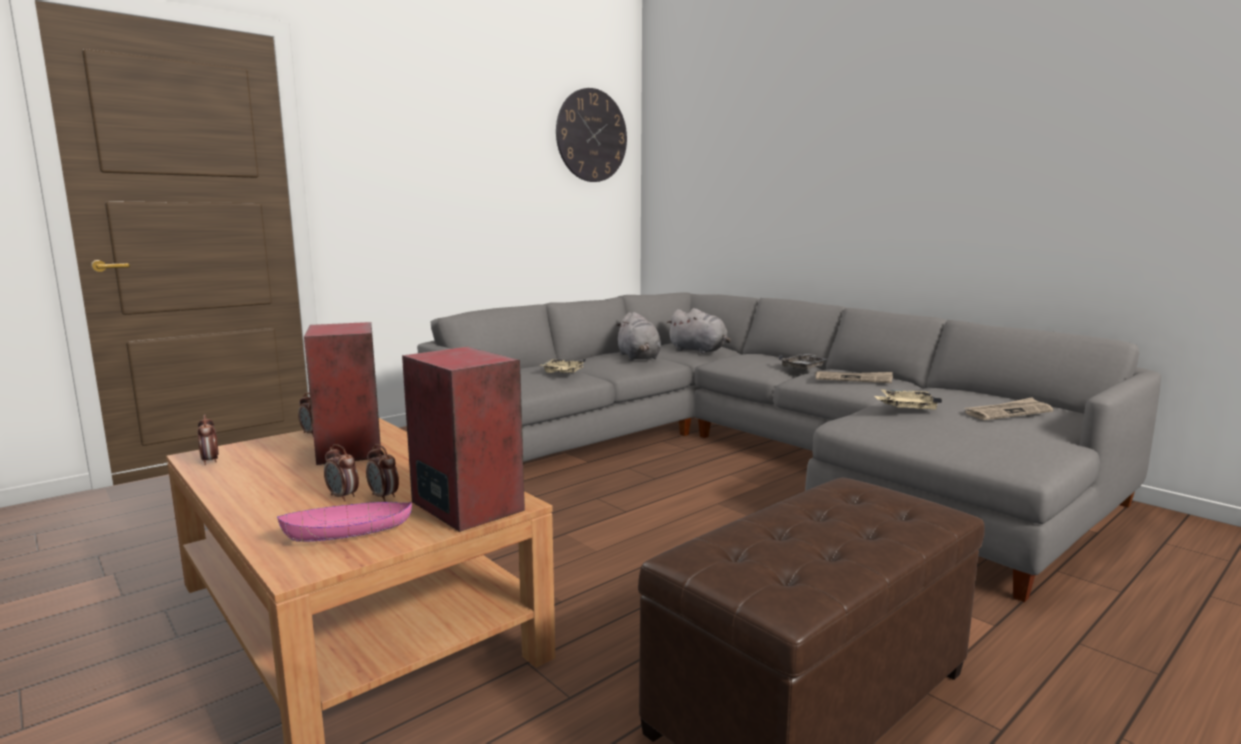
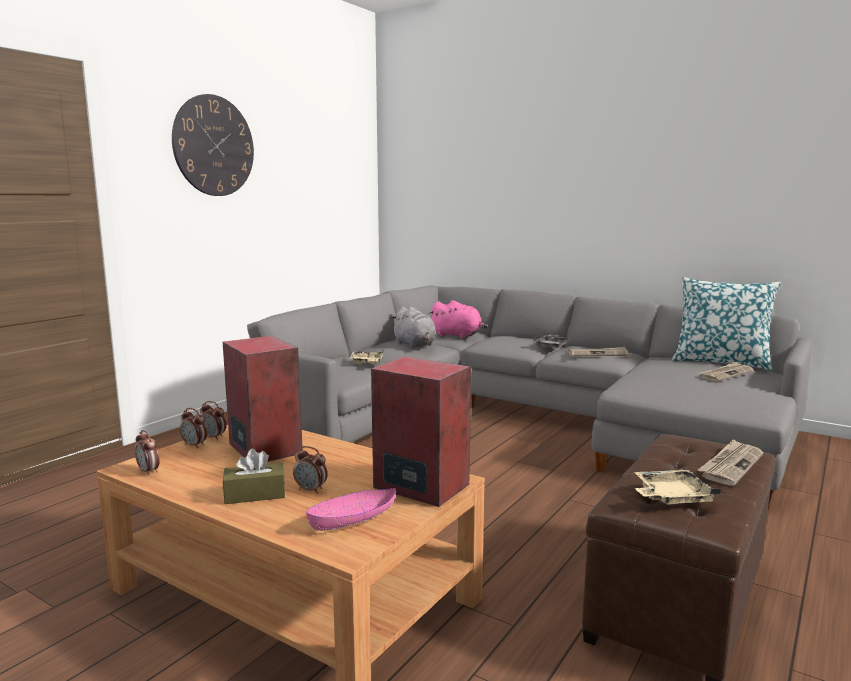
camera: 15 degrees left, 0 degrees up
alarm clock [366,444,399,502] -> alarm clock moved to [180,408,207,449]
wall clock [556,88,627,182] -> wall clock moved to [172,94,254,196]
grey plush toy [666,308,731,354] -> pink plush toy [429,300,488,338]
beige tray [874,389,942,409] -> beige tray moved to [634,470,721,505]
none -> brown tissue box [223,449,285,504]
none -> pillow [672,277,781,371]
none -> newspaper [697,439,763,486]

